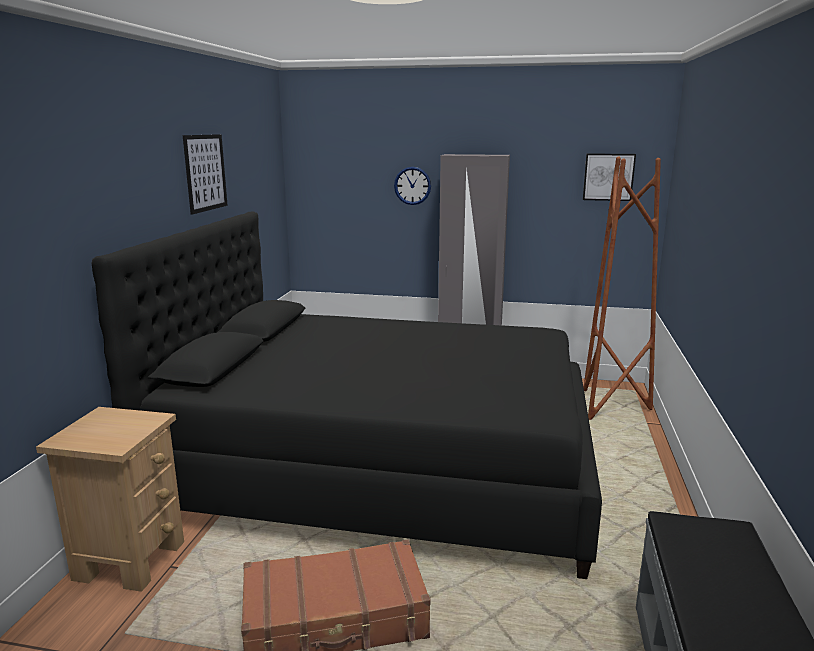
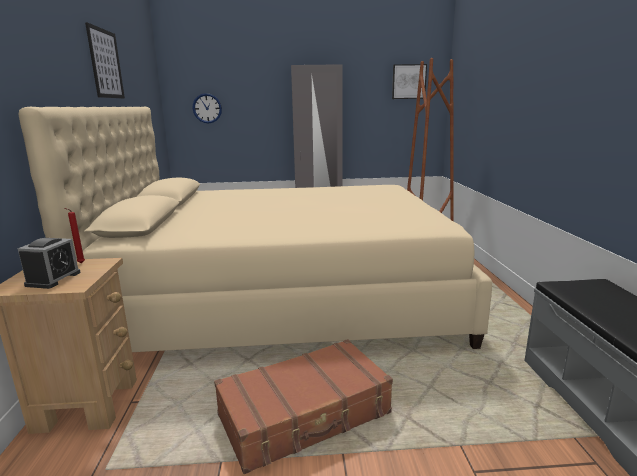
camera: 15 degrees left, 0 degrees up
black bed [92,211,602,579] -> beige bed [19,107,492,352]
wall clock [394,167,431,205] -> wall clock moved to [193,93,222,124]
none -> alarm clock [17,238,81,289]
none -> red candle [64,208,85,263]

